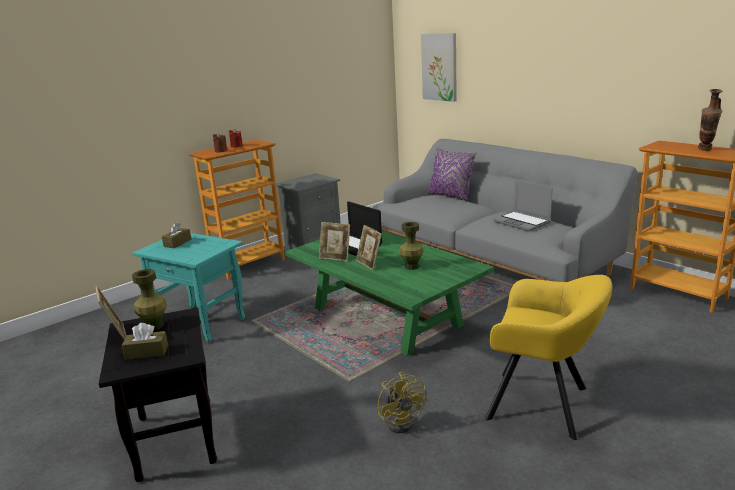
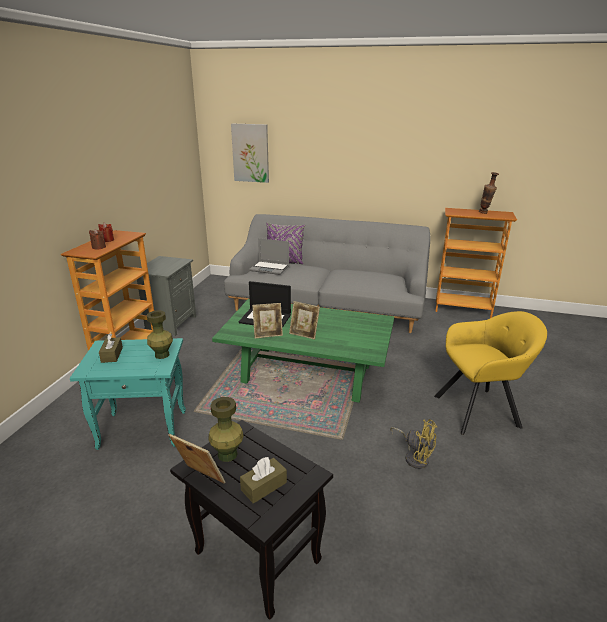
camera: 35 degrees left, 5 degrees up
green vase [399,222,424,270] -> green vase moved to [147,310,173,359]
laptop [493,180,552,231] -> laptop moved to [249,238,289,275]

